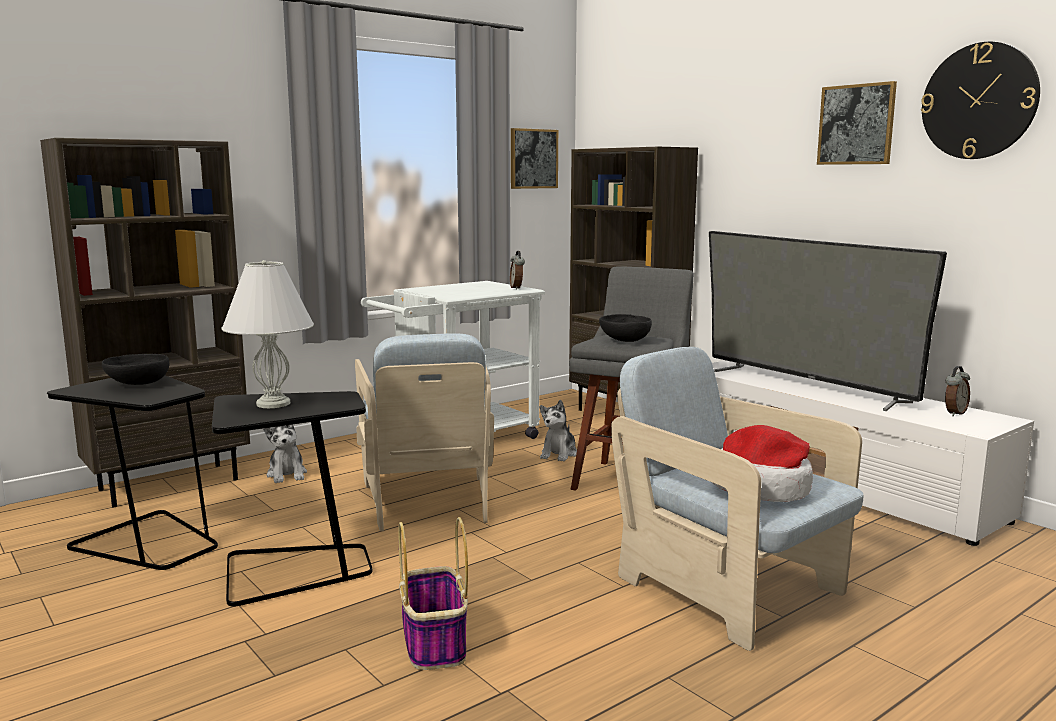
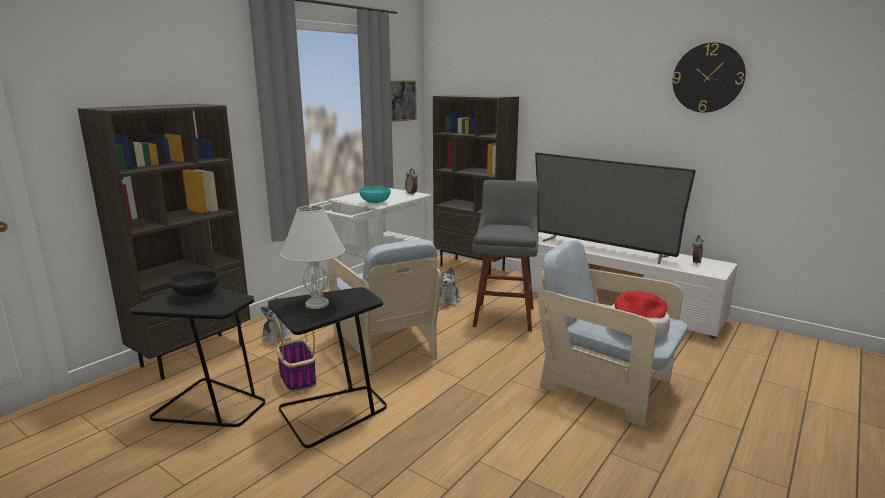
camera: 15 degrees left, 5 degrees up
basket [398,517,468,670] -> basket moved to [274,319,316,392]
black bowl [599,314,652,342] -> none
picture [817,81,897,165] -> none
none -> turquoise bowl [359,186,391,203]

